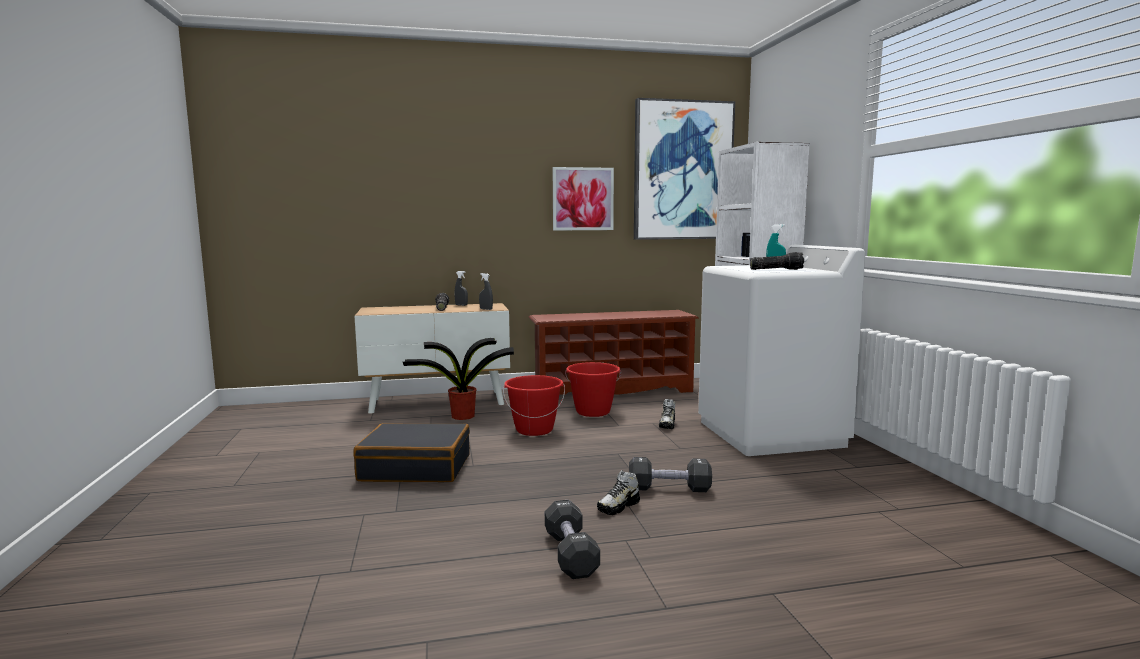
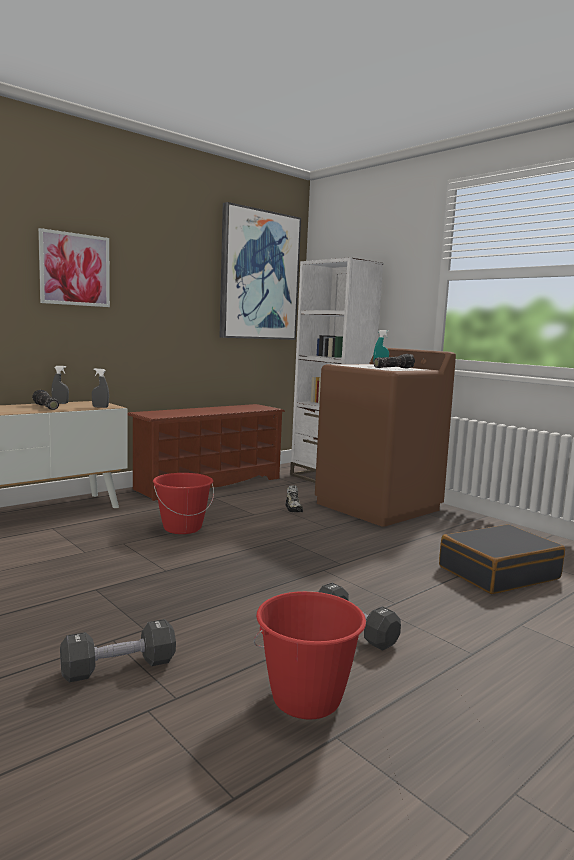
camera: 30 degrees left, 0 degrees up
black suitcase [354,423,470,482] -> black suitcase moved to [439,524,565,594]
potted plant [403,338,514,420] -> none
picture [553,167,614,230] -> picture moved to [38,228,110,307]
red bucket [565,362,621,417] -> red bucket moved to [254,591,366,720]
shoe [597,470,640,515] -> none
black dumbbell [629,457,712,492] -> black dumbbell moved to [60,619,176,682]
white washing machine [698,245,865,456] -> brown washing machine [315,348,456,527]

